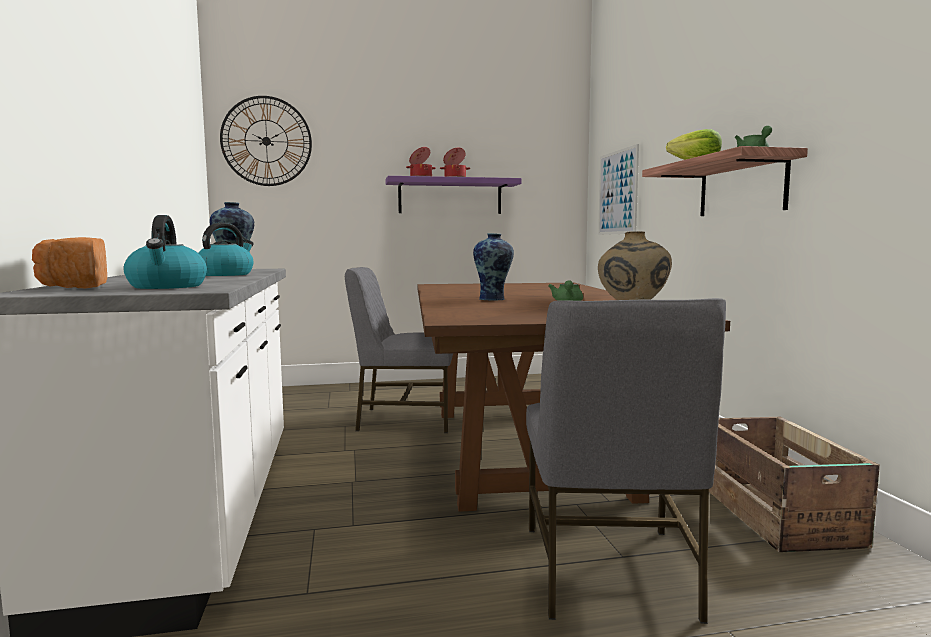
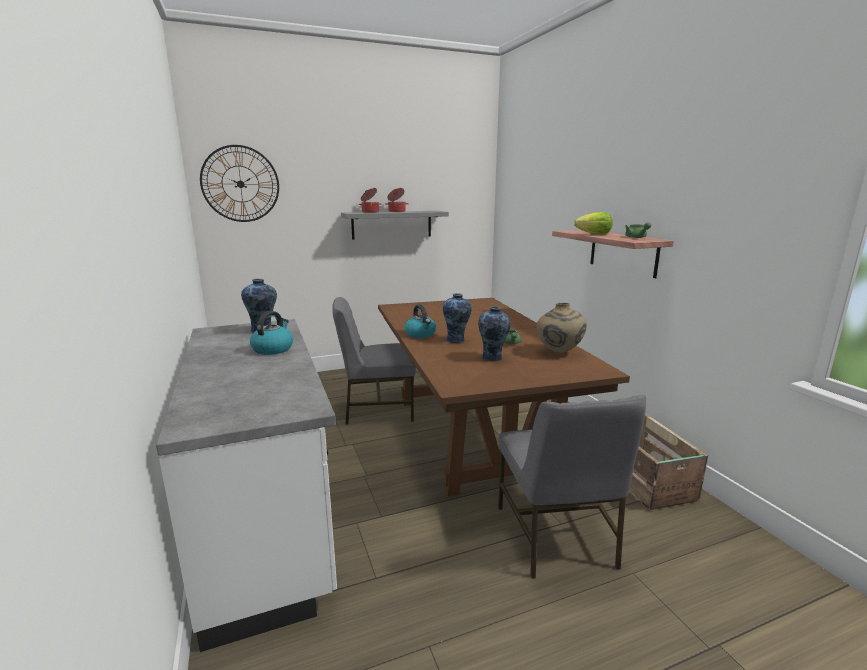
camera: 10 degrees left, 10 degrees up
bread [32,237,107,288] -> none
kettle [124,215,207,289] -> kettle moved to [404,305,436,338]
purple shelf [386,176,522,214] -> grey shelf [341,211,449,240]
picture [598,144,639,235] -> none
none -> vase [478,306,511,362]

